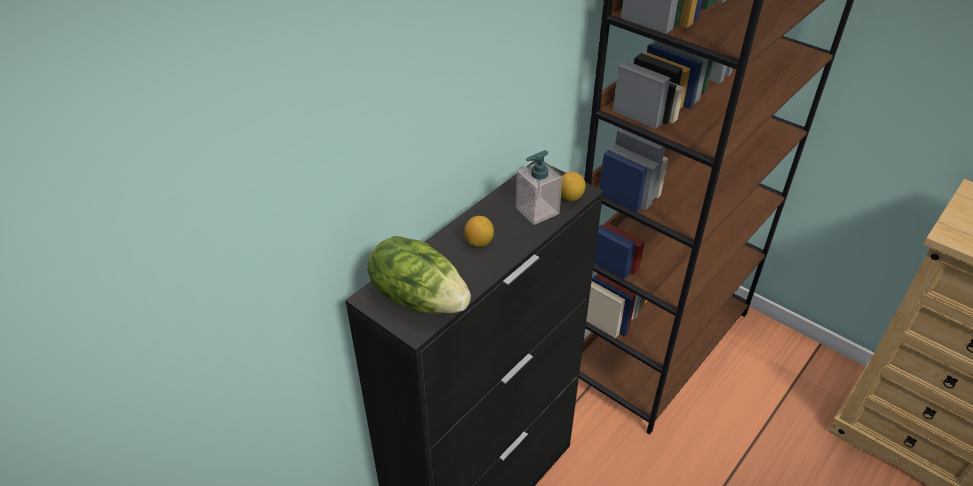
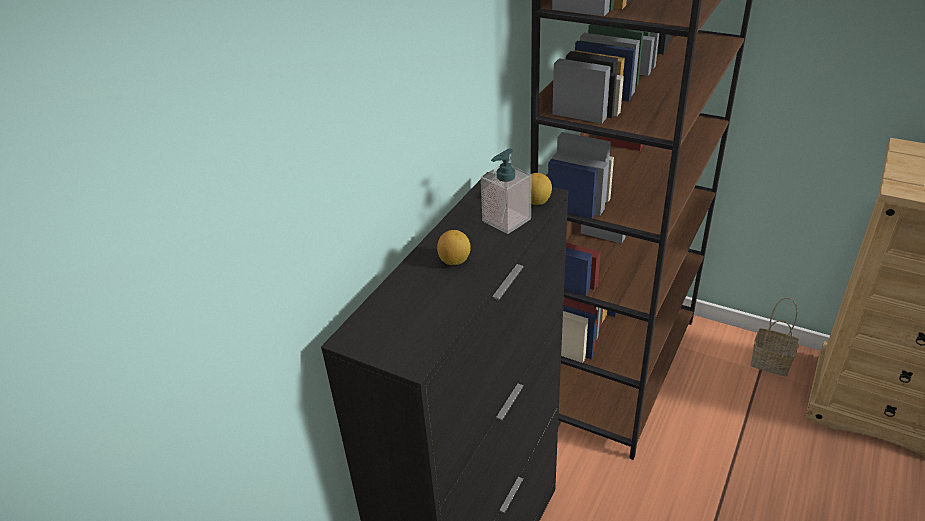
camera: 10 degrees left, 5 degrees down
lettuce [367,236,471,314] -> none
none -> basket [750,297,799,376]

